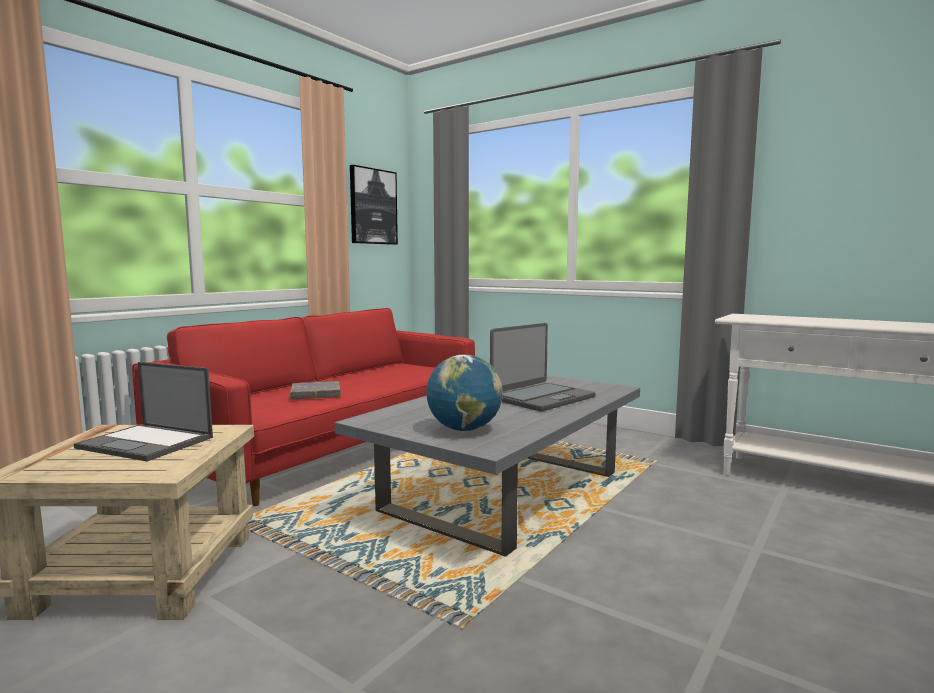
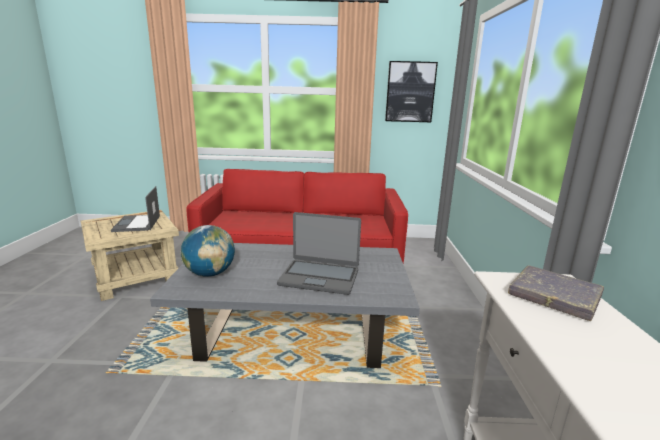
camera: 55 degrees right, 10 degrees up
grey book [290,381,341,399] -> grey book moved to [508,265,604,321]

